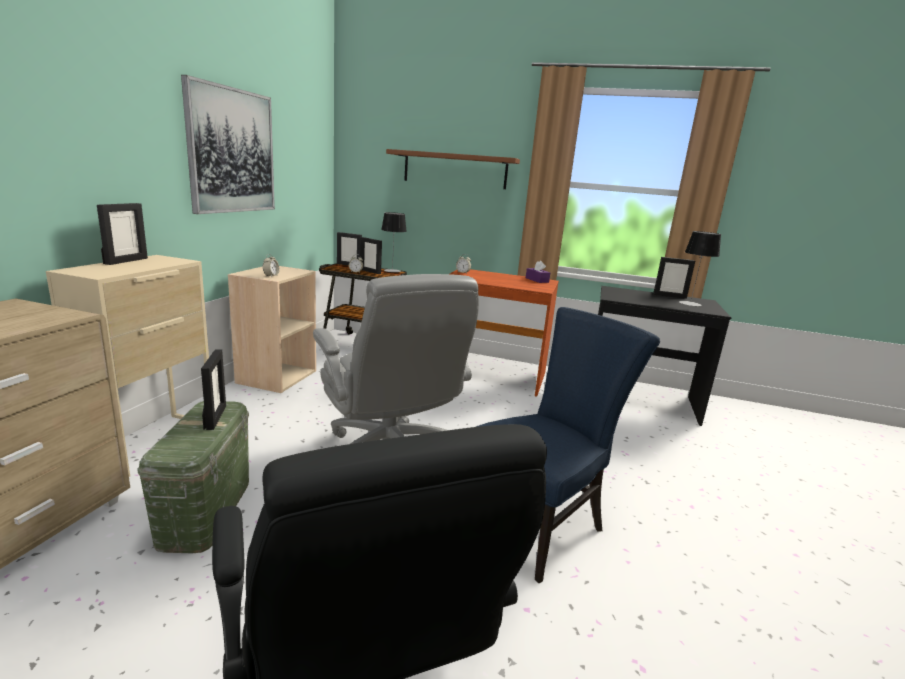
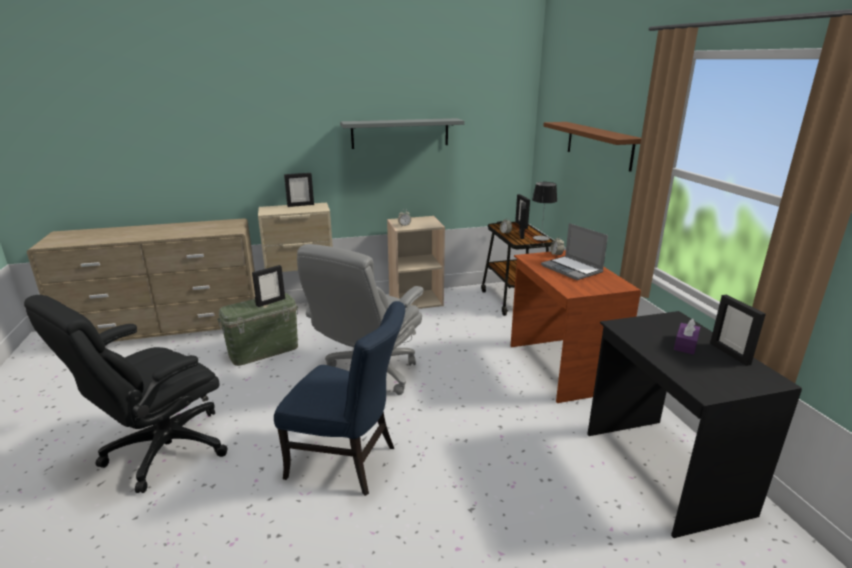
camera: 60 degrees right, 5 degrees up
picture [181,75,275,214] -> grey shelf [340,118,465,149]
purple tissue box [526,260,550,283] -> purple tissue box moved to [674,318,700,355]
table lamp [679,231,721,306] -> none
none -> laptop [541,223,608,280]

